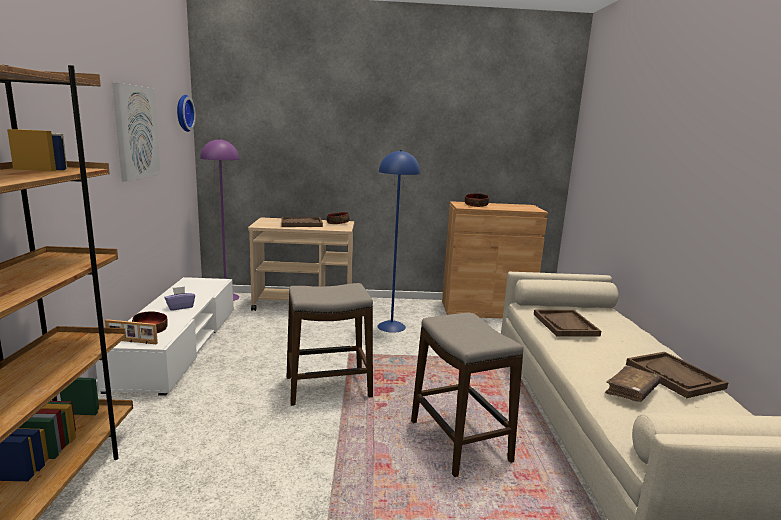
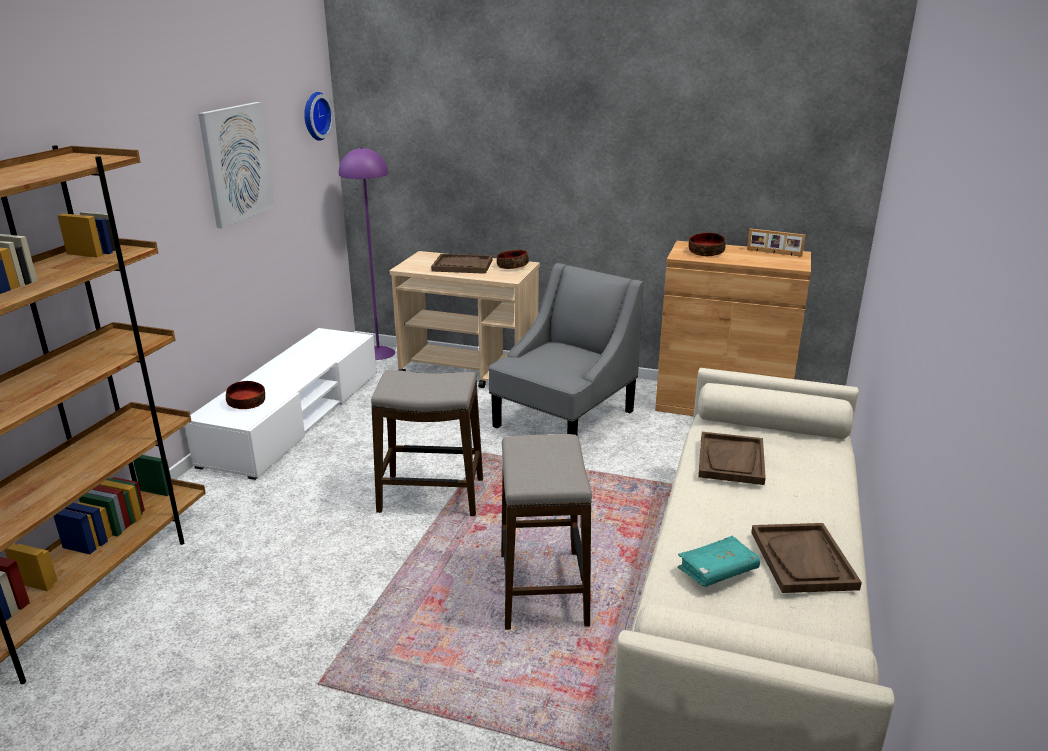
camera: 20 degrees right, 10 degrees up
picture frame [105,319,158,344] -> picture frame moved to [747,228,805,257]
purple tissue box [164,286,195,311] -> none
blue floor lamp [378,150,420,333] -> grey armchair [489,263,644,435]
brown book [605,365,661,402] -> turquoise book [678,536,760,587]

